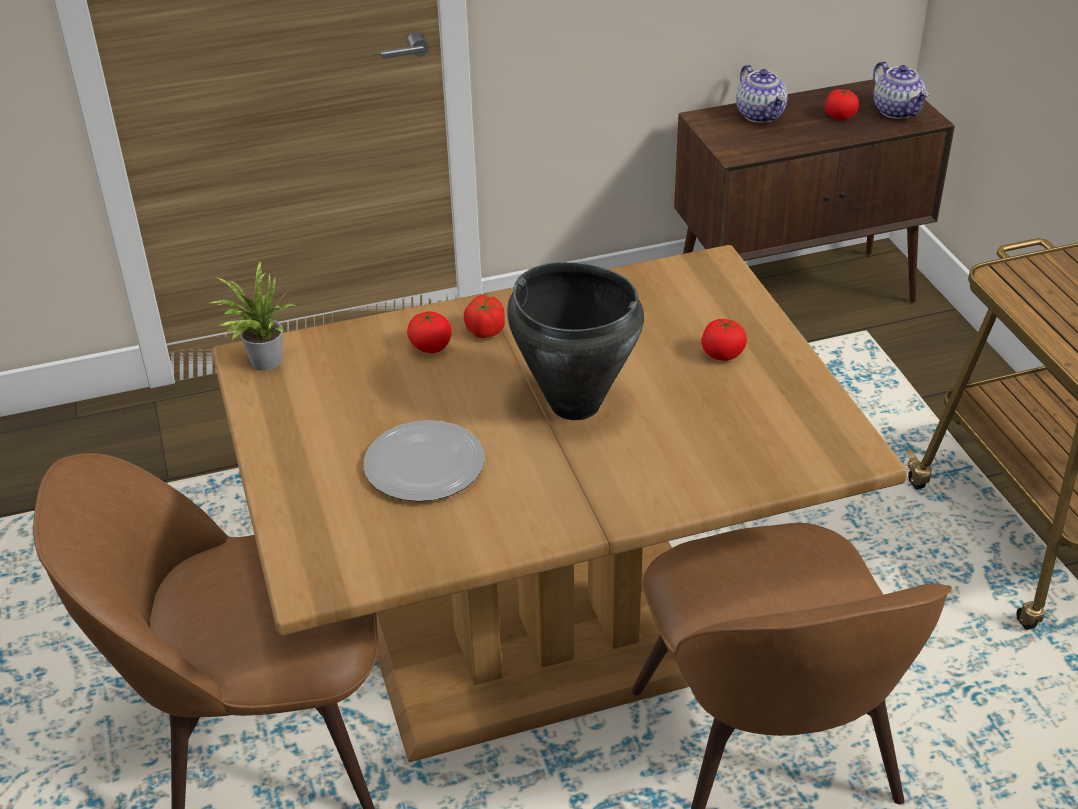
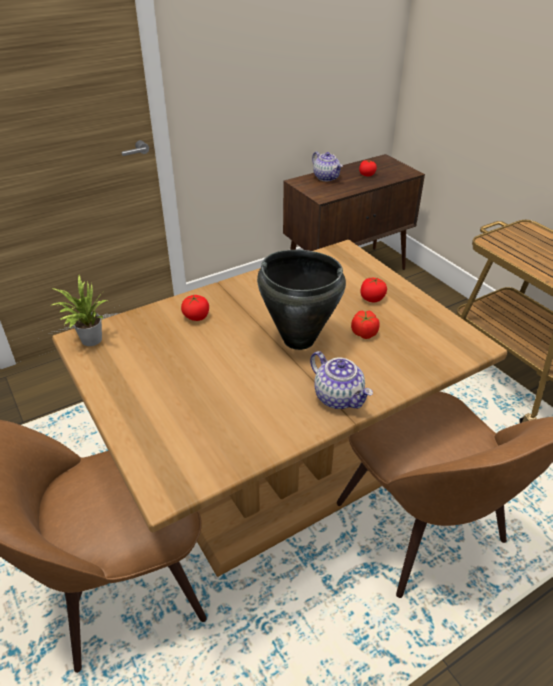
camera: 15 degrees left, 0 degrees up
plate [364,420,485,502] -> none
tomato [464,295,505,338] -> tomato moved to [351,310,380,339]
teapot [873,61,930,119] -> teapot moved to [310,351,373,409]

